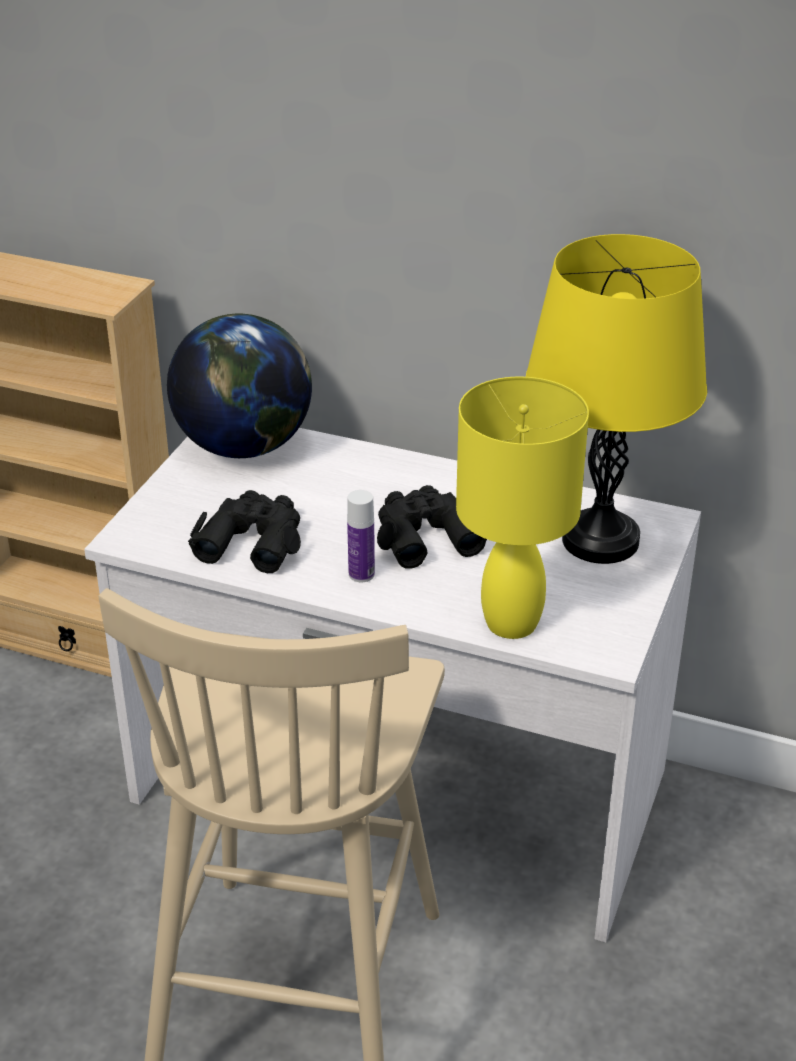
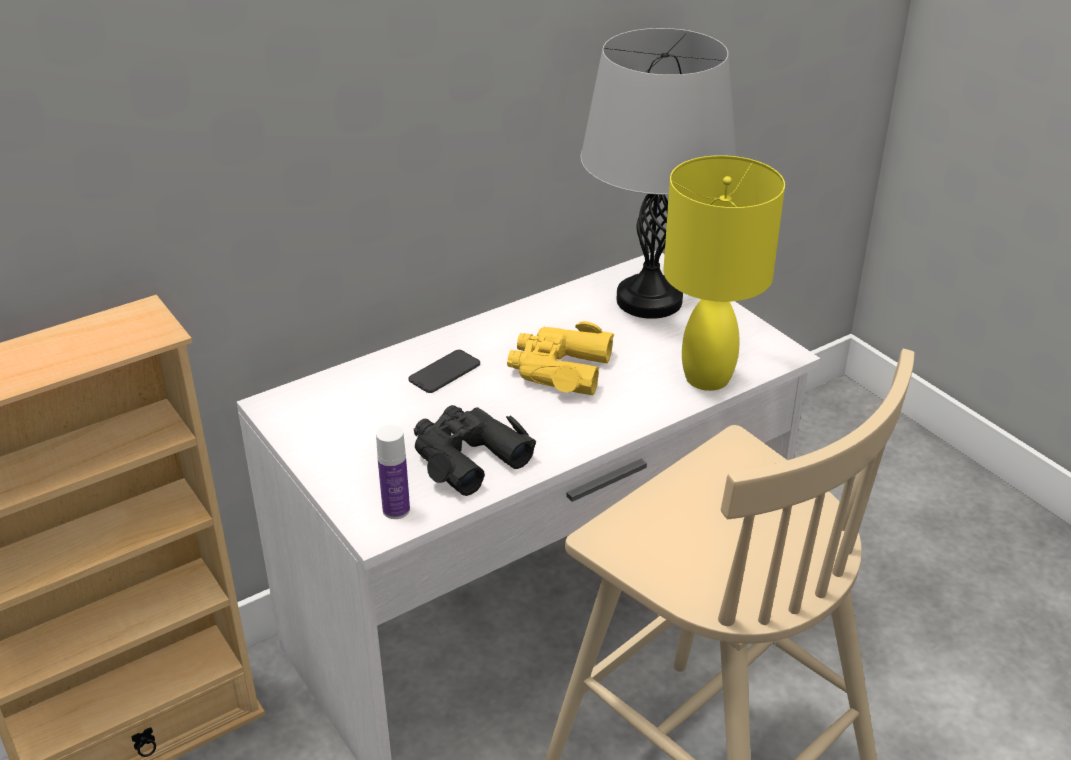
camera: 55 degrees left, 0 degrees up
globe [167,314,312,458] -> none
bottle [347,490,375,582] -> bottle moved to [376,425,410,519]
black binoculars [377,485,487,569] -> yellow binoculars [507,321,614,396]
yellow table lamp [526,234,707,564] -> grey table lamp [580,28,736,319]
none -> phone [409,350,480,393]

